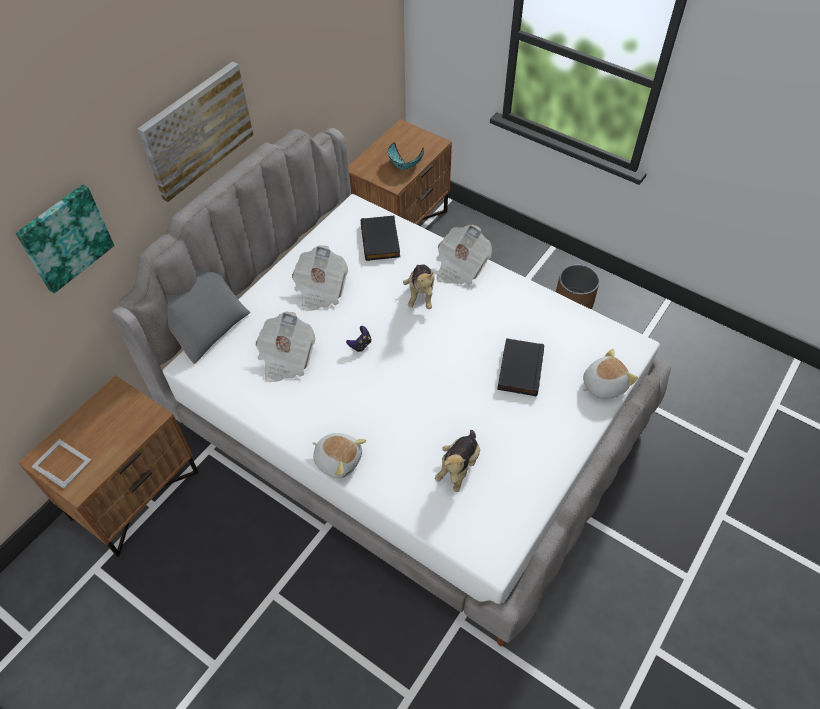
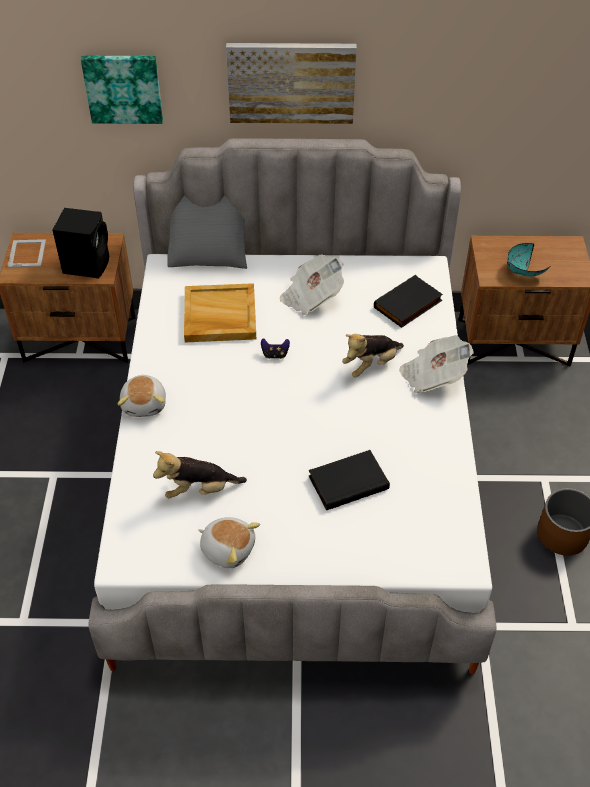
camera: 55 degrees right, 5 degrees down
newspaper [256,312,316,382] -> beige tray [184,283,256,342]
plush toy [583,349,638,399] -> plush toy moved to [198,517,260,568]
none -> black speaker [53,208,109,279]

